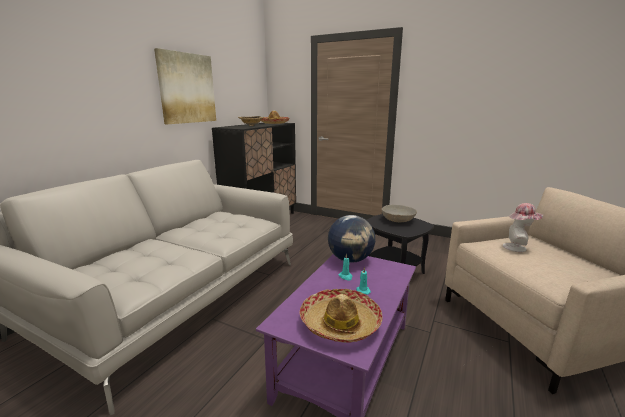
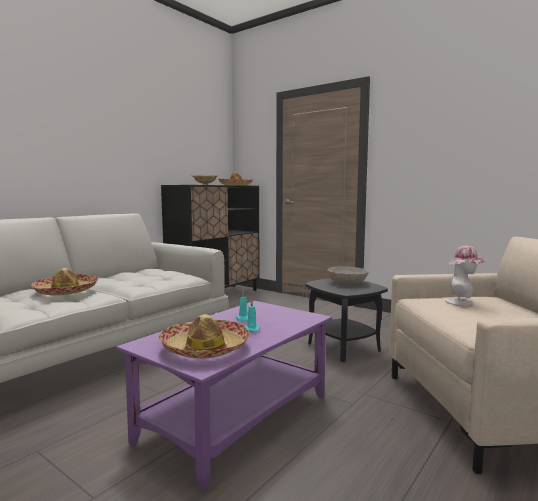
camera: 10 degrees right, 10 degrees down
picture [154,48,216,124] -> none
globe [328,215,375,263] -> none
none -> hat [31,268,98,296]

